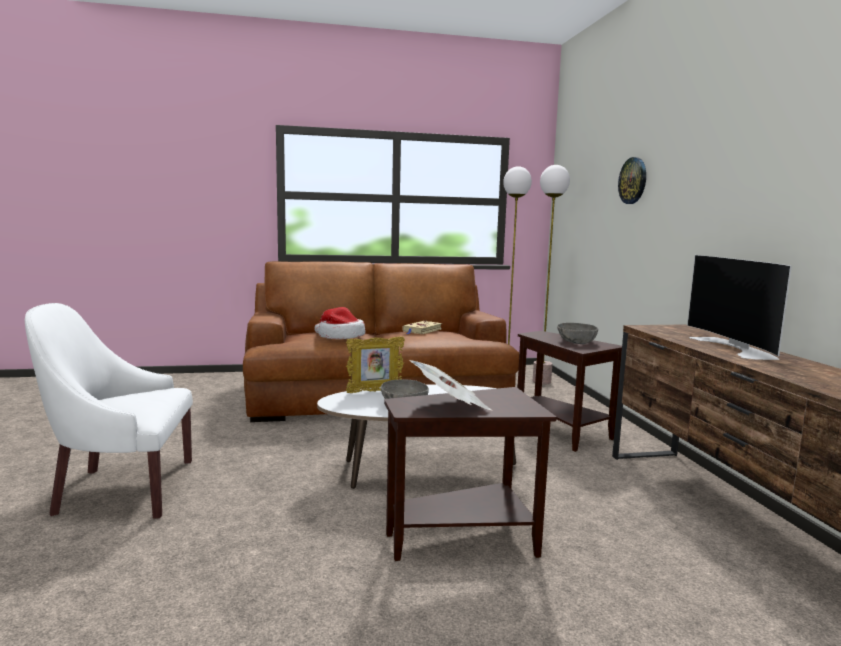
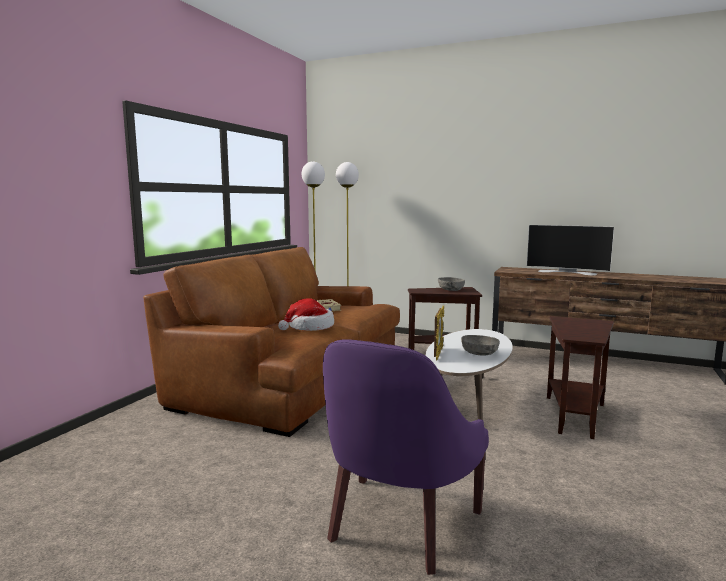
camera: 55 degrees left, 0 degrees up
white armchair [25,303,193,519] -> purple armchair [323,339,489,575]
newspaper [409,360,493,411] -> none
wall clock [618,157,646,204] -> none

